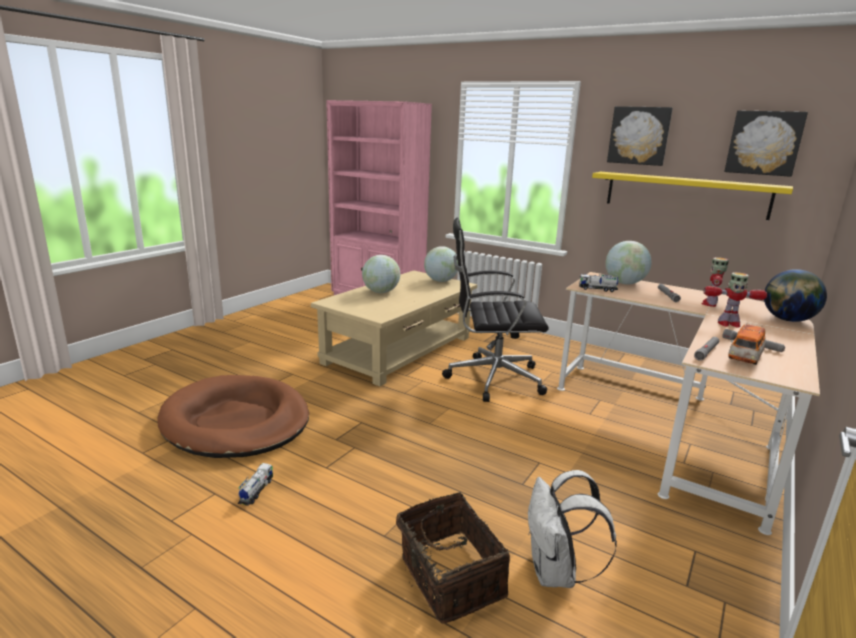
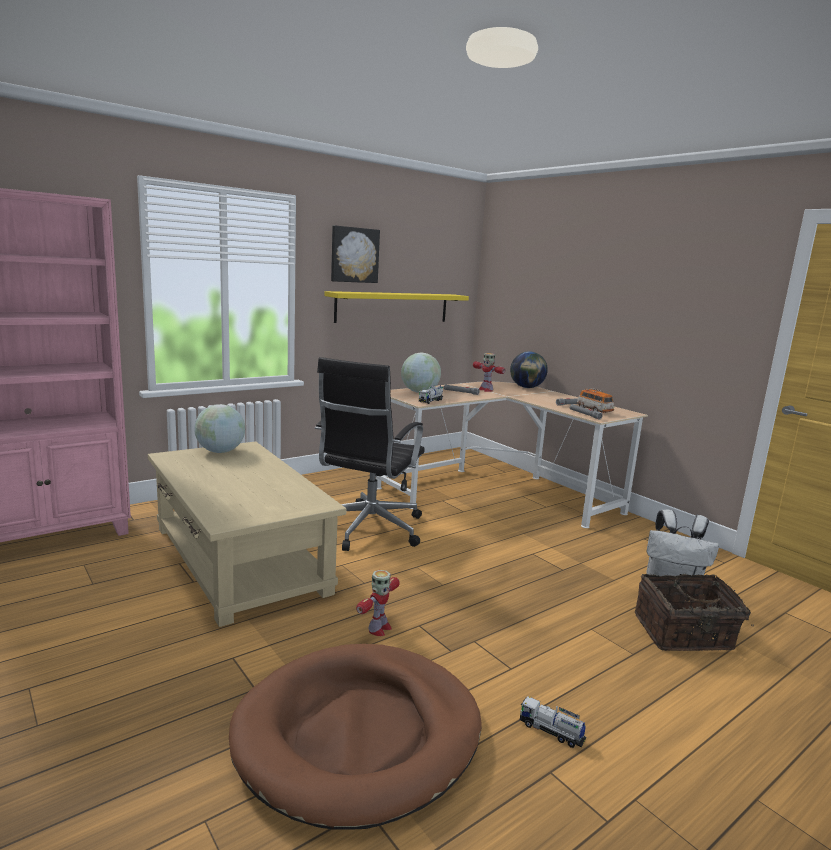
camera: 70 degrees left, 5 degrees down
globe [362,255,400,293] -> none
toy robot [703,272,767,328] -> toy robot moved to [356,570,400,636]
picture [724,110,808,177] -> none

